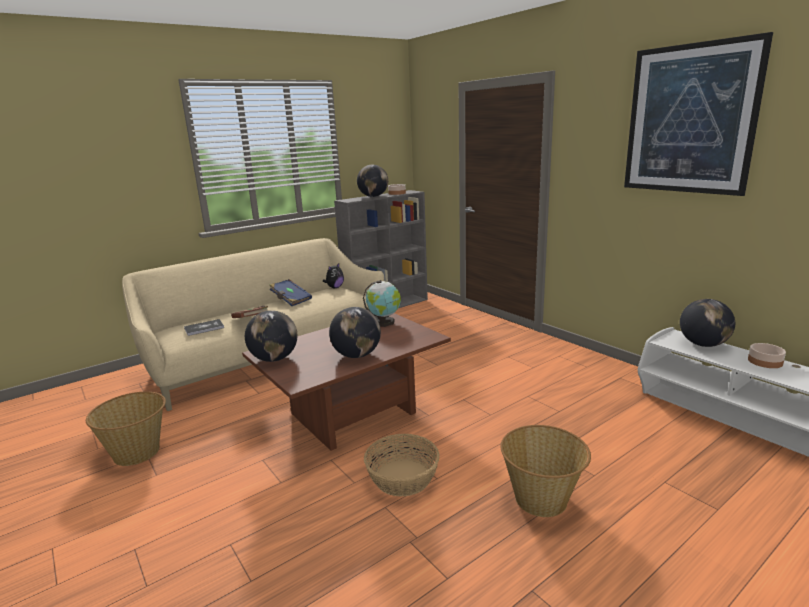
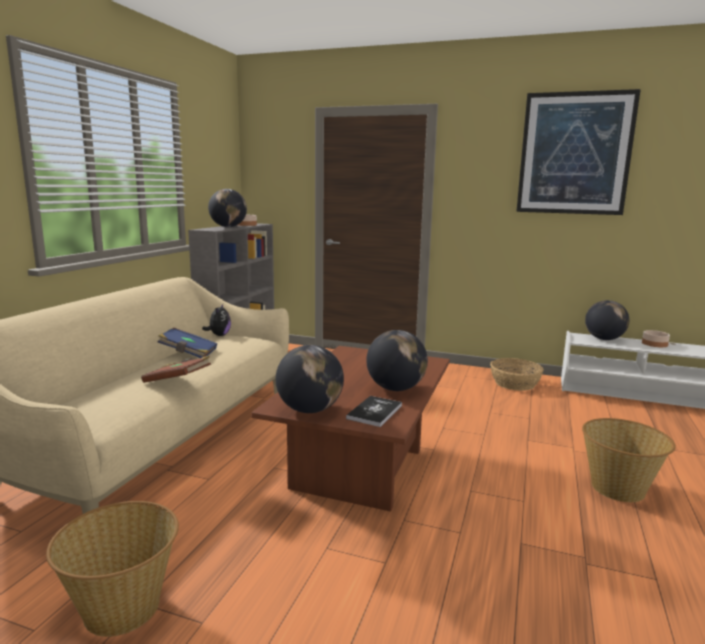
camera: 35 degrees left, 5 degrees down
book [184,319,224,336] -> book moved to [346,396,402,427]
globe [363,280,401,327] -> none
basket [364,434,440,497] -> basket moved to [490,358,544,391]

